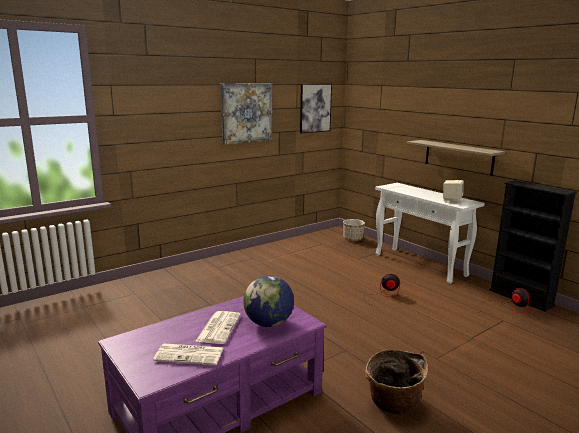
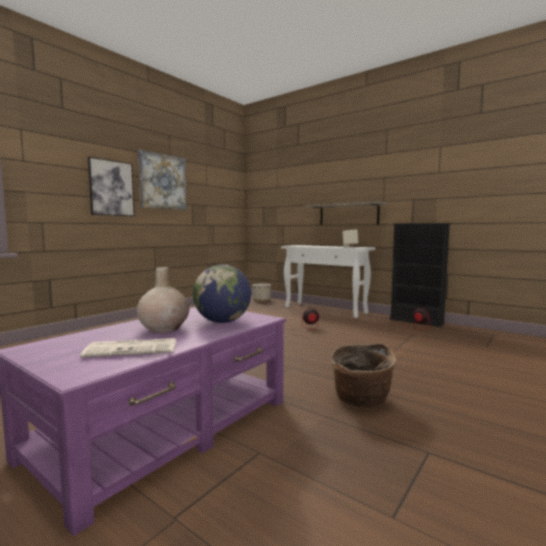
camera: 15 degrees left, 10 degrees down
newspaper [195,311,241,344] -> beige vase [137,267,189,333]
picture [300,84,332,133] -> picture moved to [88,157,135,216]

